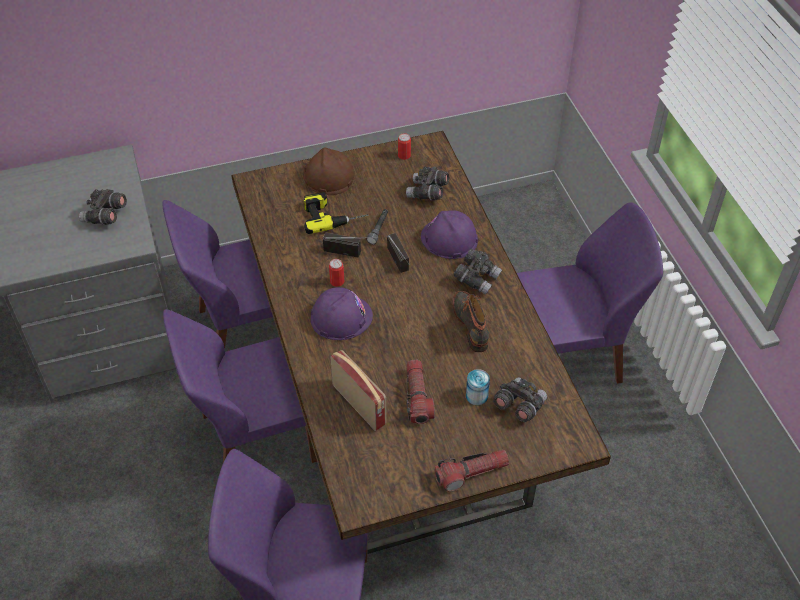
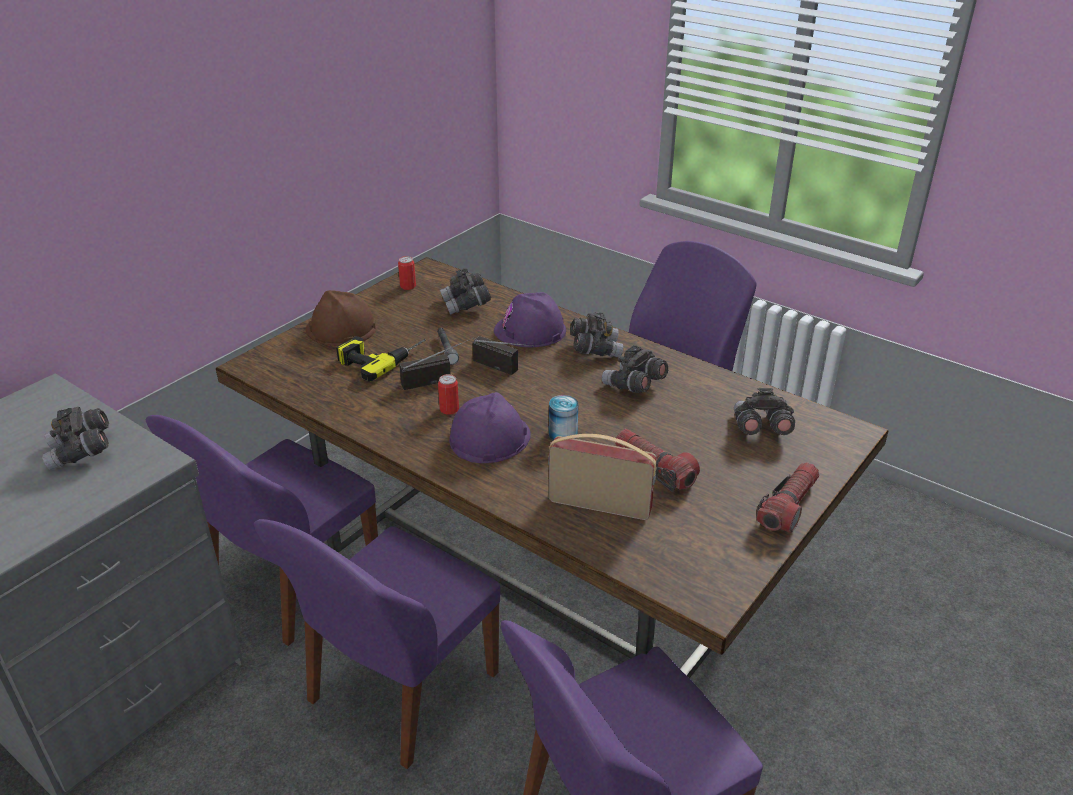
camera: 35 degrees left, 15 degrees down
boot [453,291,489,352] -> grey binoculars [602,345,669,393]
can [466,369,490,405] -> can moved to [549,395,578,441]

